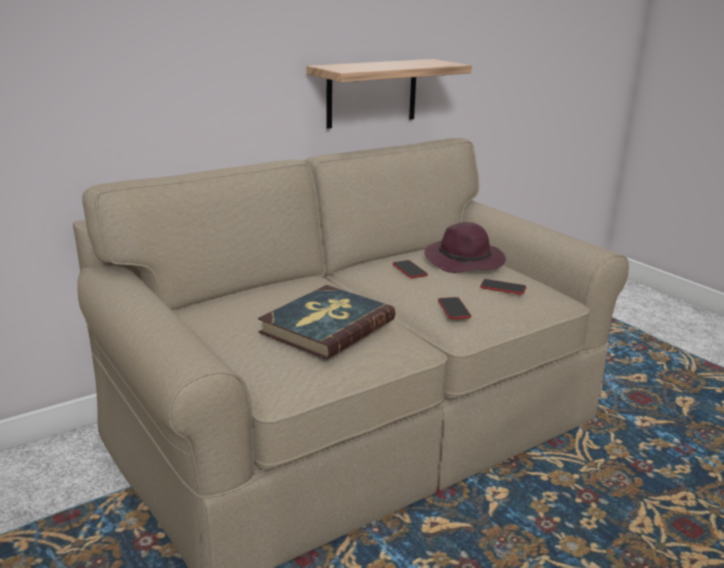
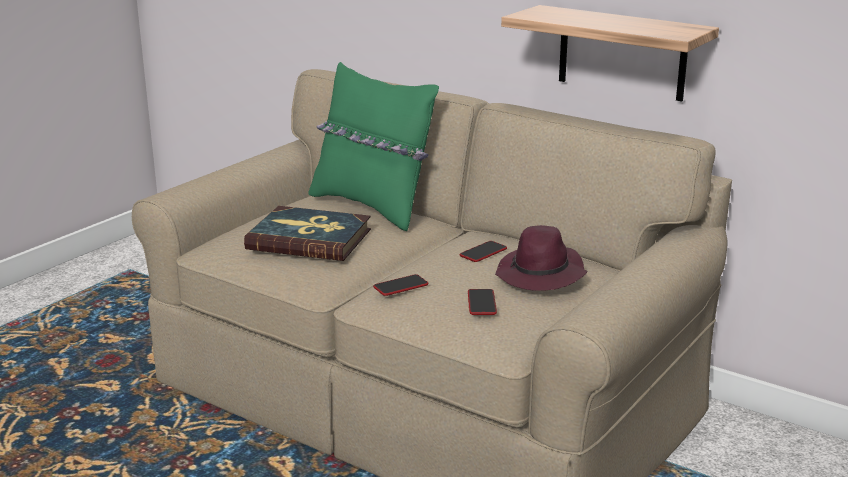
camera: 70 degrees right, 0 degrees up
none -> green pillow [308,62,439,231]

